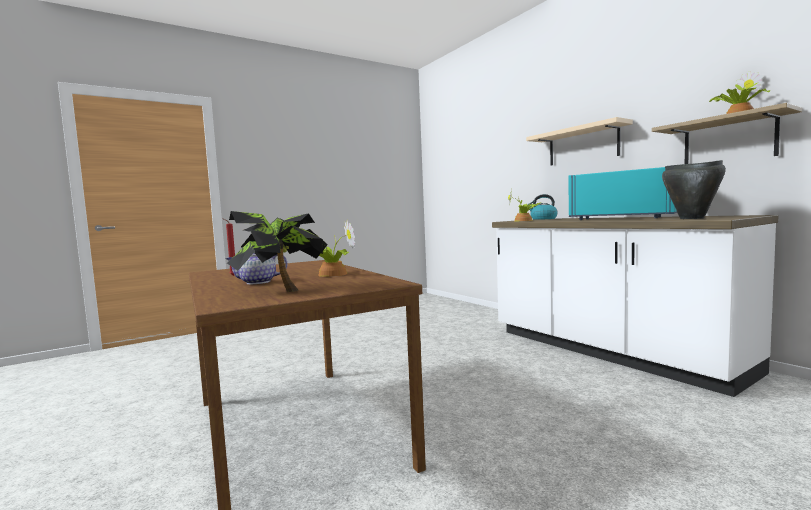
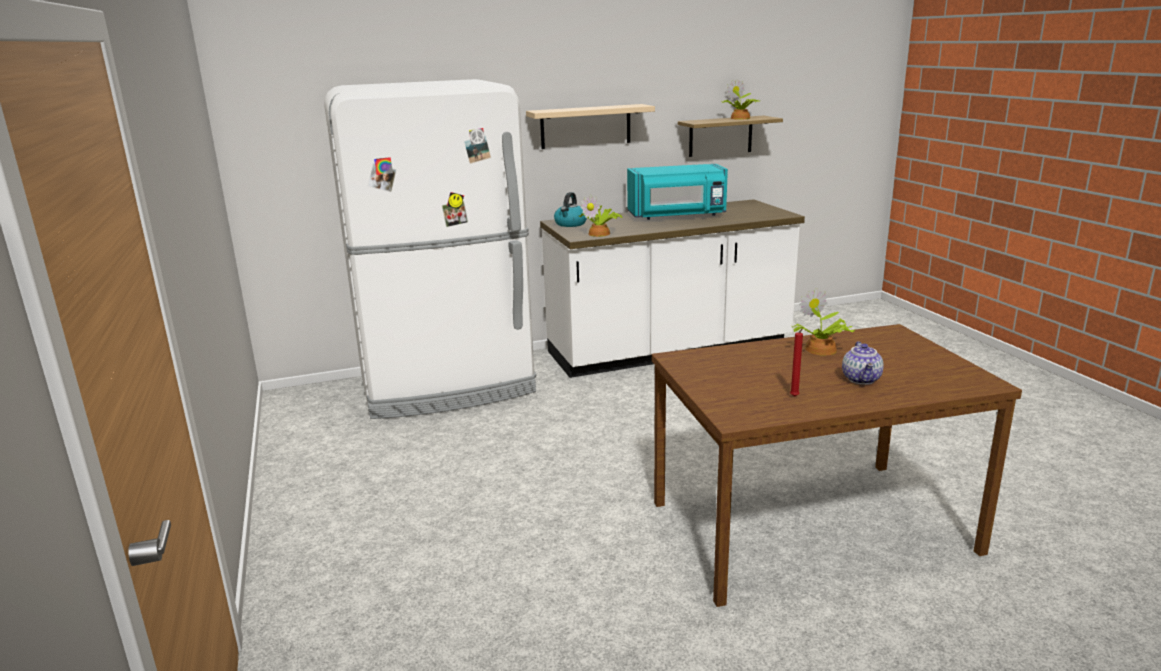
camera: 75 degrees left, 15 degrees up
potted plant [227,211,328,292] -> none
turquoise microwave [569,167,677,220] -> turquoise microwave turned 150 degrees counterclockwise [627,164,728,220]
black cooking pot [662,160,726,219] -> none
none -> white fridge [324,79,536,419]

